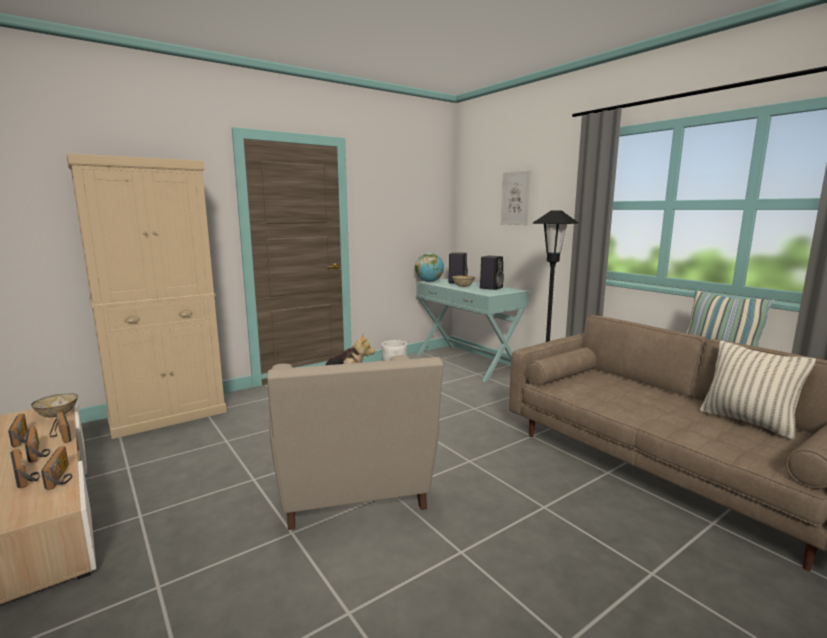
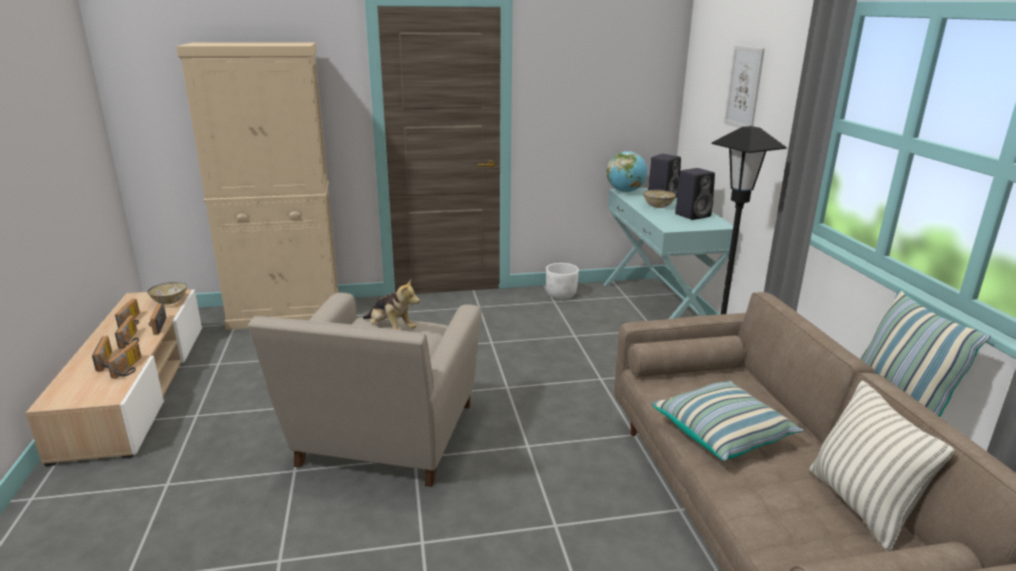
camera: 25 degrees right, 10 degrees up
none -> pillow [652,381,804,461]

